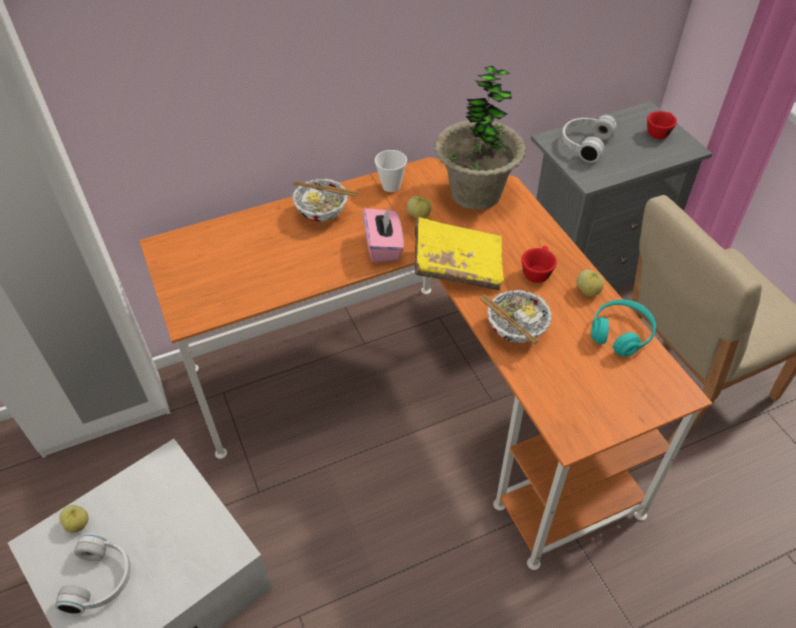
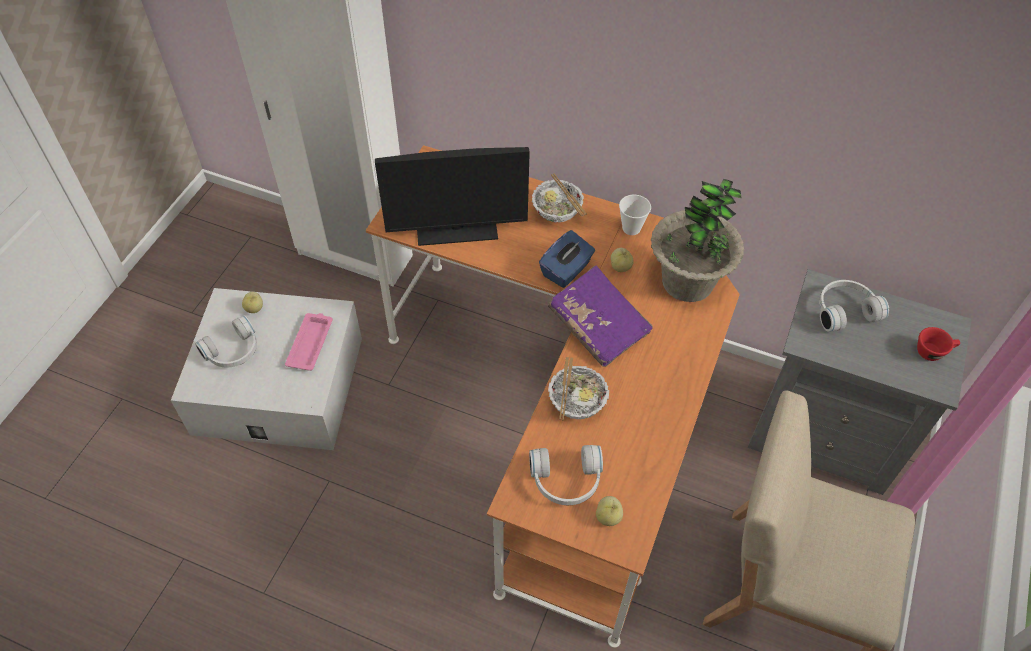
camera: 45 degrees right, 5 degrees up
pink tissue box [363,208,404,263] -> blue tissue box [539,230,595,288]
yellow book [415,217,504,290] -> purple book [548,266,653,367]
red cup [521,246,557,283] -> none
apple [577,270,604,297] -> apple moved to [596,496,623,526]
turquoise headphones [591,300,656,356] -> none
none -> pink tray [285,313,333,371]
none -> monitor [375,147,530,246]
none -> white headphones [529,445,603,505]

